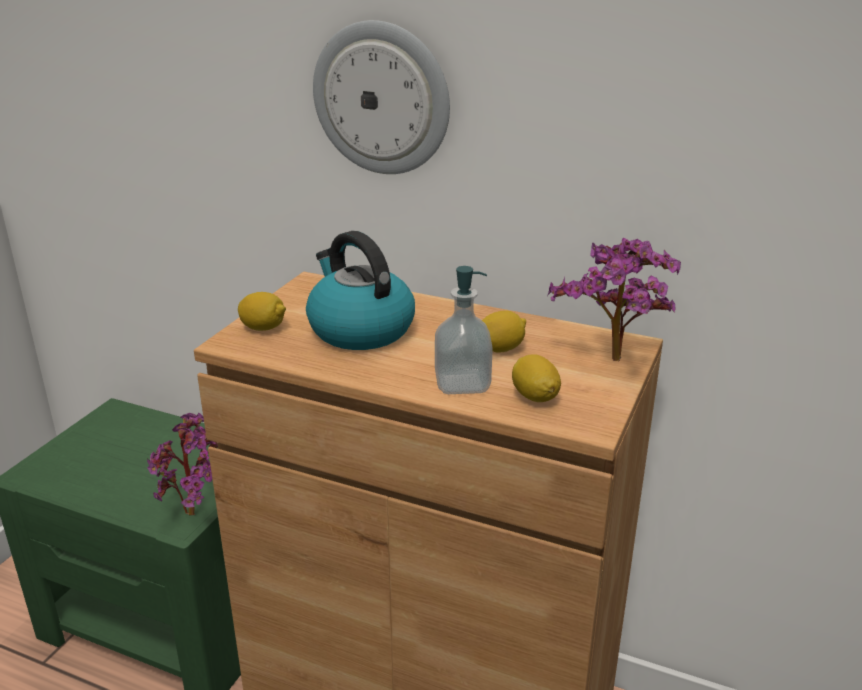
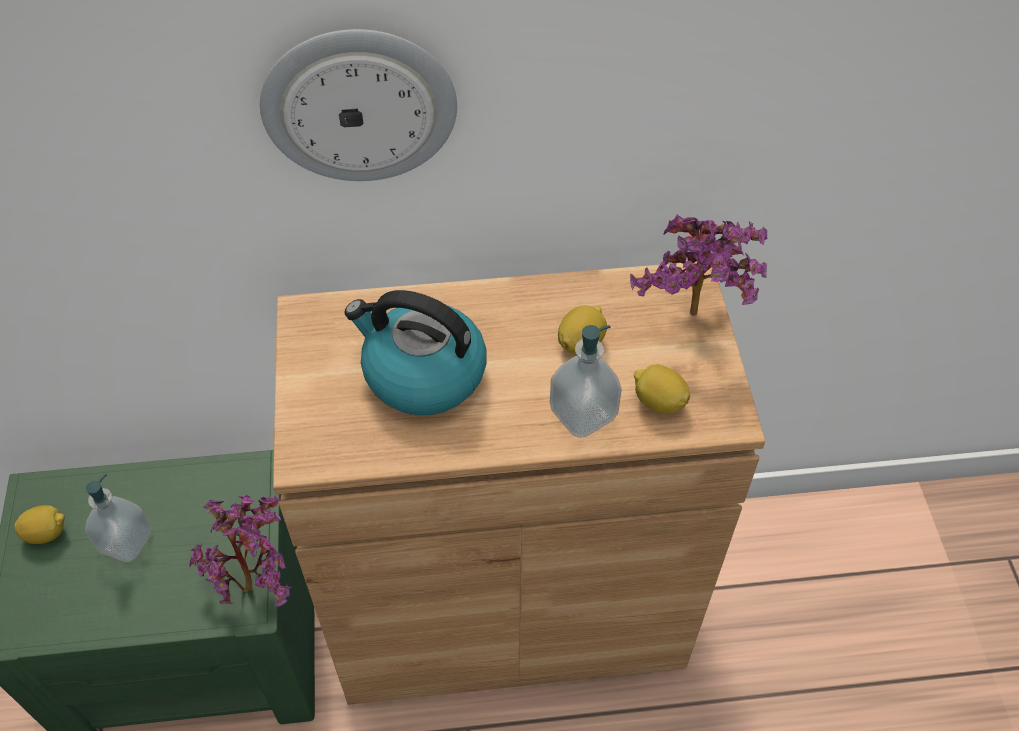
camera: 30 degrees left, 25 degrees up
lemon [238,292,286,331] -> lemon moved to [15,505,65,544]
none -> soap dispenser [85,474,152,562]

